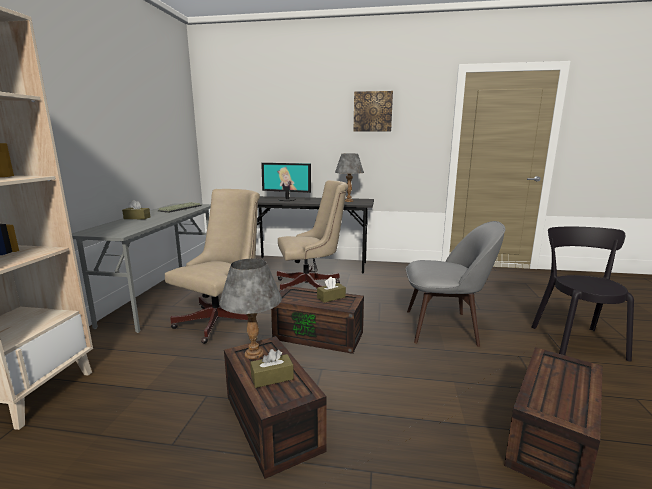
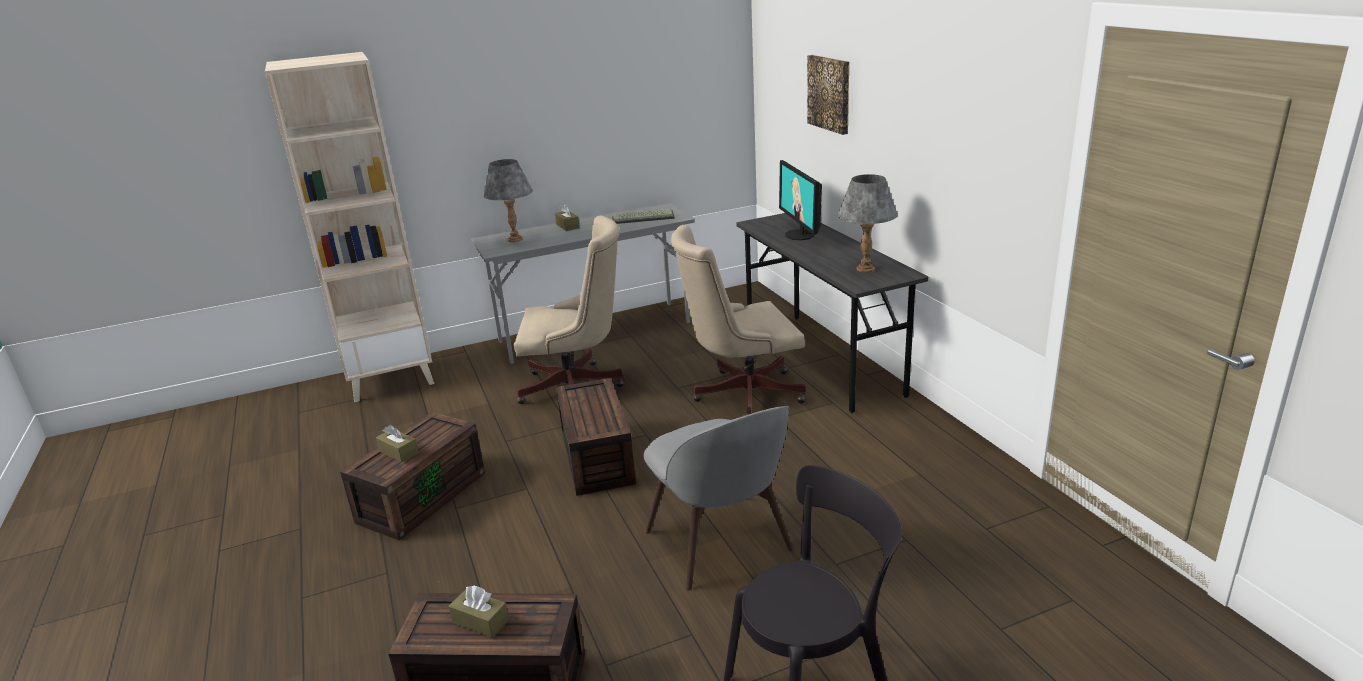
camera: 60 degrees right, 10 degrees up
grey table lamp [219,259,282,359] -> grey table lamp moved to [483,159,533,242]
beige office chair [277,180,348,293] -> beige office chair turned 120 degrees clockwise [671,225,806,417]
brown tissue box [317,277,346,303] -> brown tissue box moved to [448,586,509,638]
picture [354,91,393,132] -> picture moved to [807,55,849,135]

